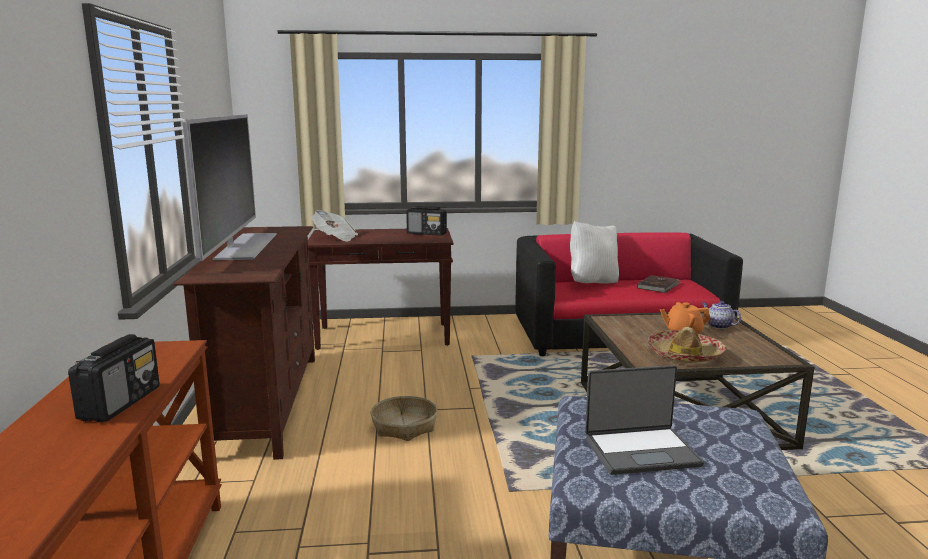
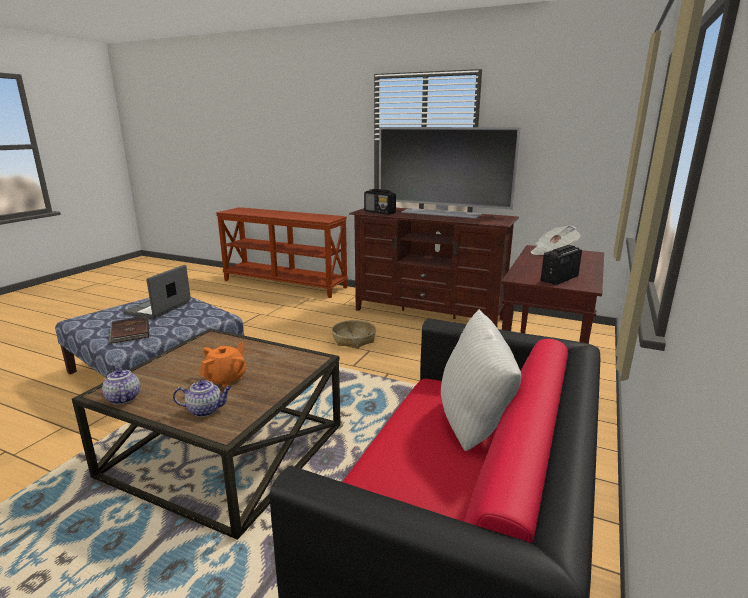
camera: 120 degrees right, 5 degrees up
radio [68,334,160,422] -> radio moved to [364,189,396,215]
brown book [637,275,680,293] -> brown book moved to [108,316,149,343]
hat [647,327,726,363] -> none
none -> teapot [102,366,140,404]

